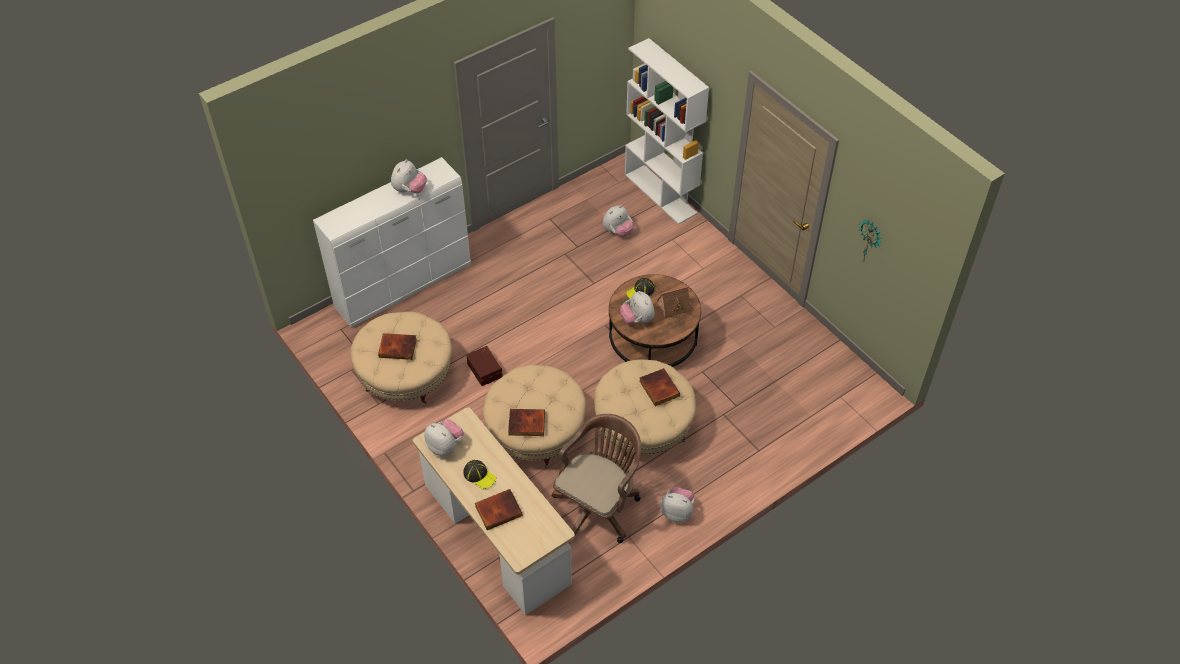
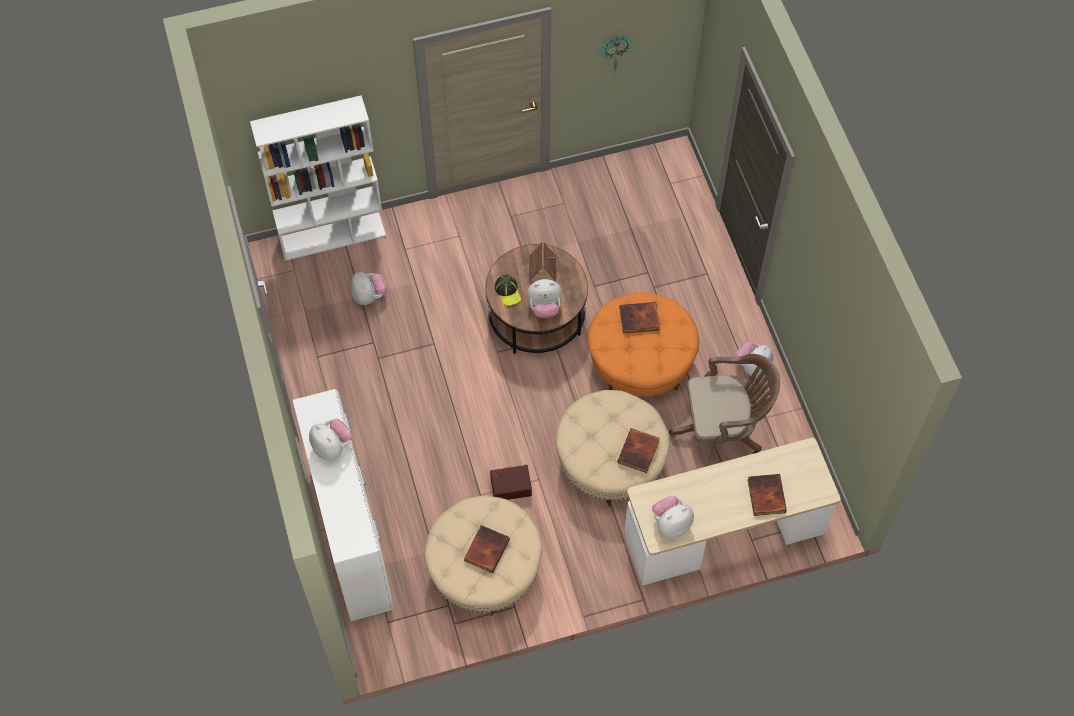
camera: 70 degrees left, 10 degrees up
cap [464,460,496,489] -> none
brown office chair [552,414,641,543] -> brown office chair turned 120 degrees clockwise [669,354,780,466]
beige ottoman [594,359,696,457] -> orange ottoman [588,292,699,396]

